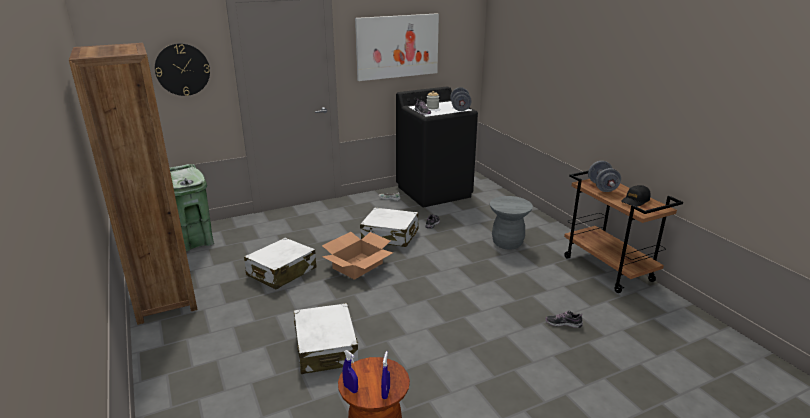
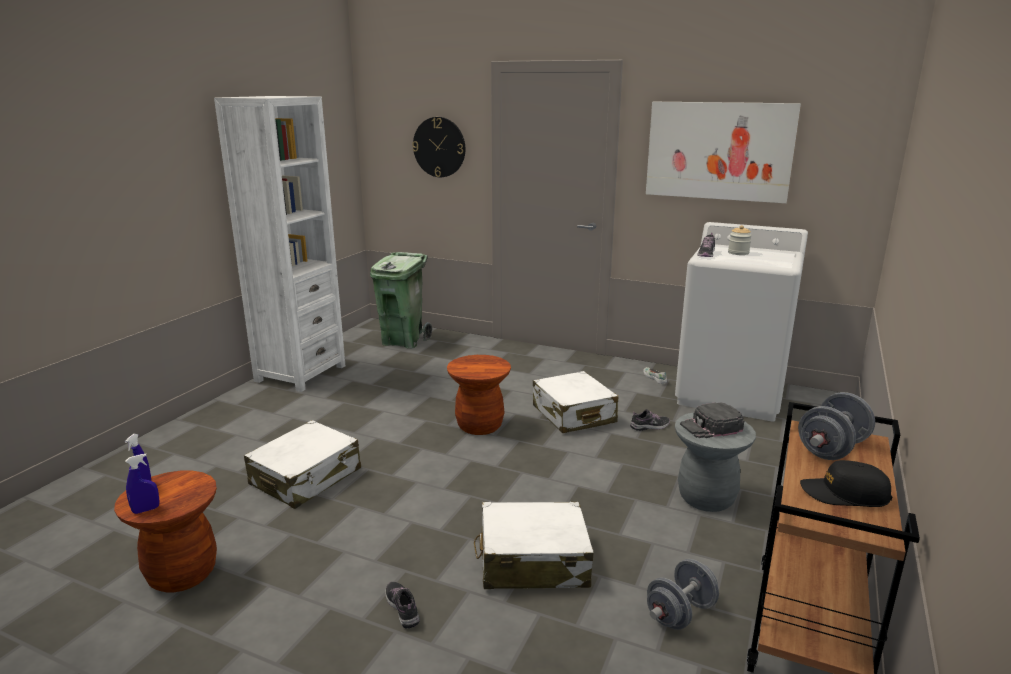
camera: 50 degrees right, 5 degrees down
brown bookcase [69,43,198,325] -> white bookcase [214,96,345,392]
white suitcase [244,238,317,290] -> white suitcase moved to [474,502,594,589]
cardboard box [322,232,393,280] -> brown stool [447,355,511,435]
black washing machine [396,87,478,207] -> white washing machine [675,222,808,422]
grey dumbbell [450,87,472,111] -> grey dumbbell moved to [647,559,719,630]
shoe [546,311,583,328] -> shoe moved to [385,582,420,628]
none -> black cap [680,402,744,438]

